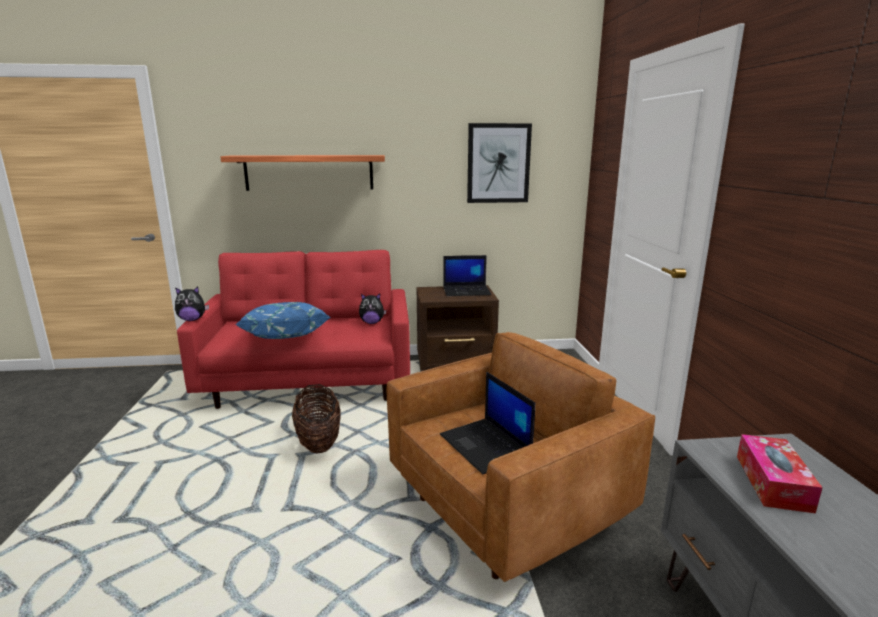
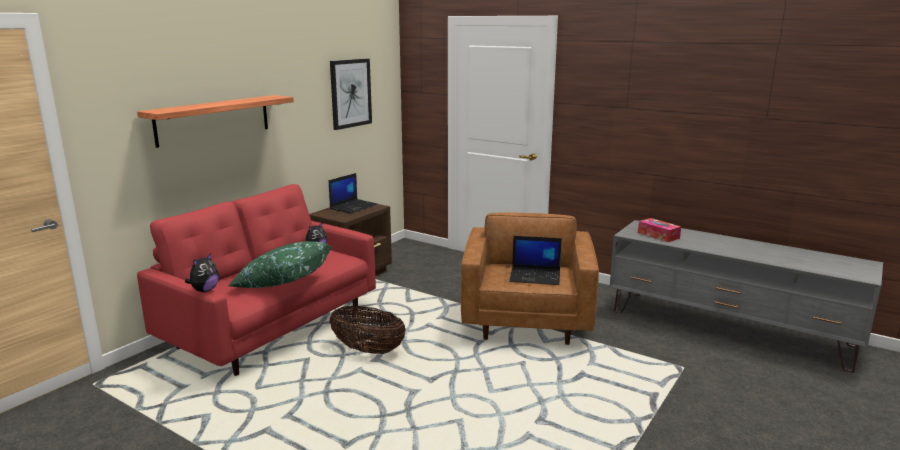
camera: 50 degrees left, 0 degrees up
blue pillow [236,302,331,339] -> green pillow [228,241,332,288]

